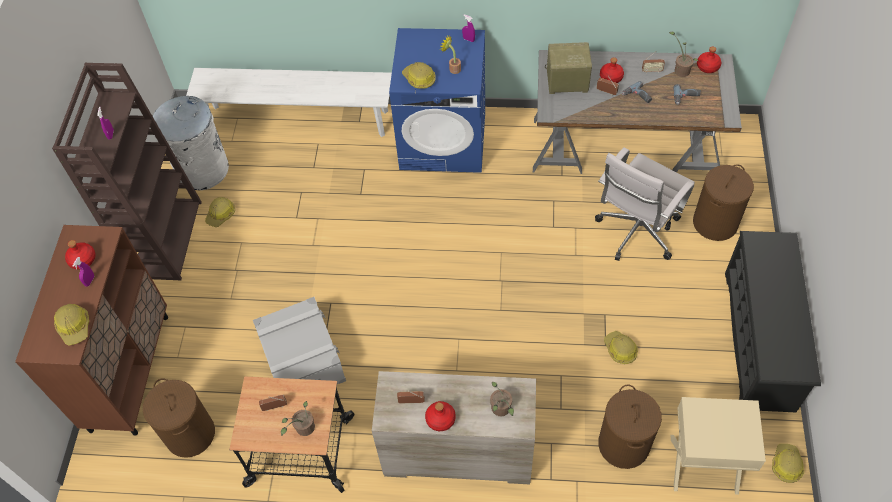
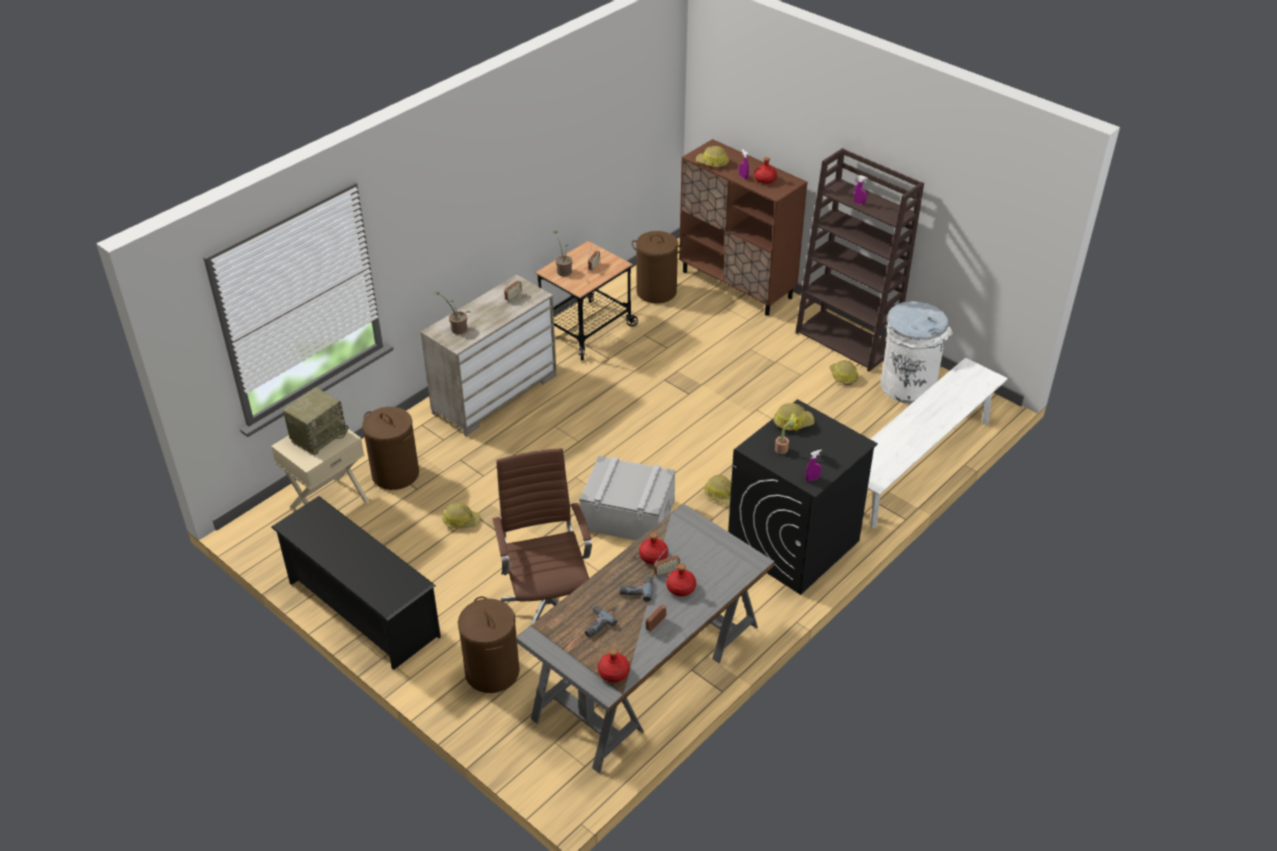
camera: 125 degrees right, 15 degrees down
grey storage box [253,297,346,384] -> grey storage box moved to [579,456,676,541]
blue washing machine [389,28,485,173] -> black washing machine [728,399,878,595]
red bottle [425,401,456,431] -> red bottle moved to [639,532,668,565]
radio [545,42,592,94] -> radio moved to [283,387,349,455]
white office chair [595,147,695,261] -> brown office chair [493,448,592,626]
potted plant [669,32,698,77] -> none
hard hat [772,444,804,483] -> hard hat moved to [705,475,731,505]

